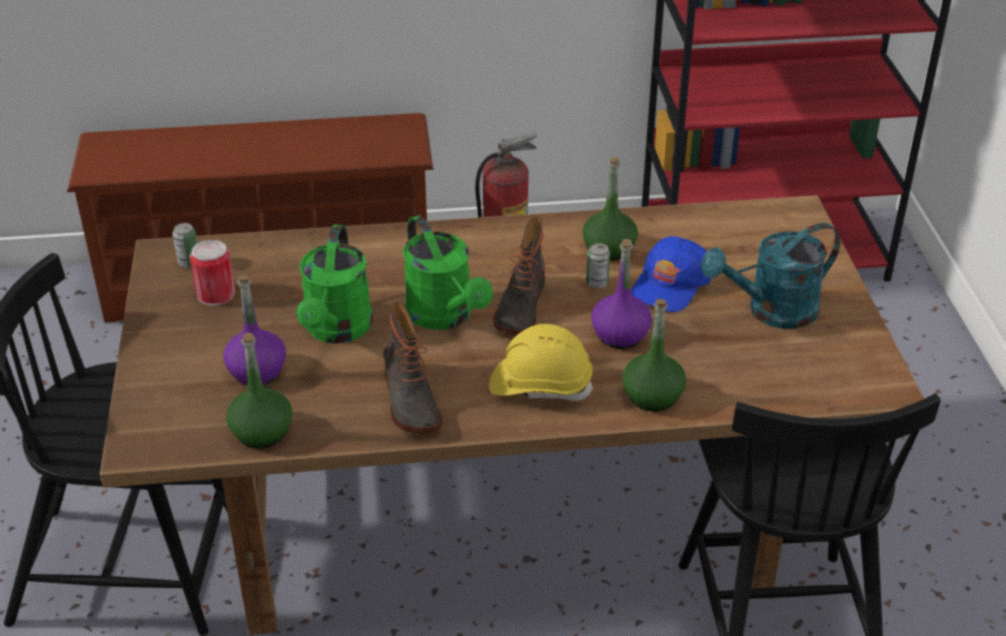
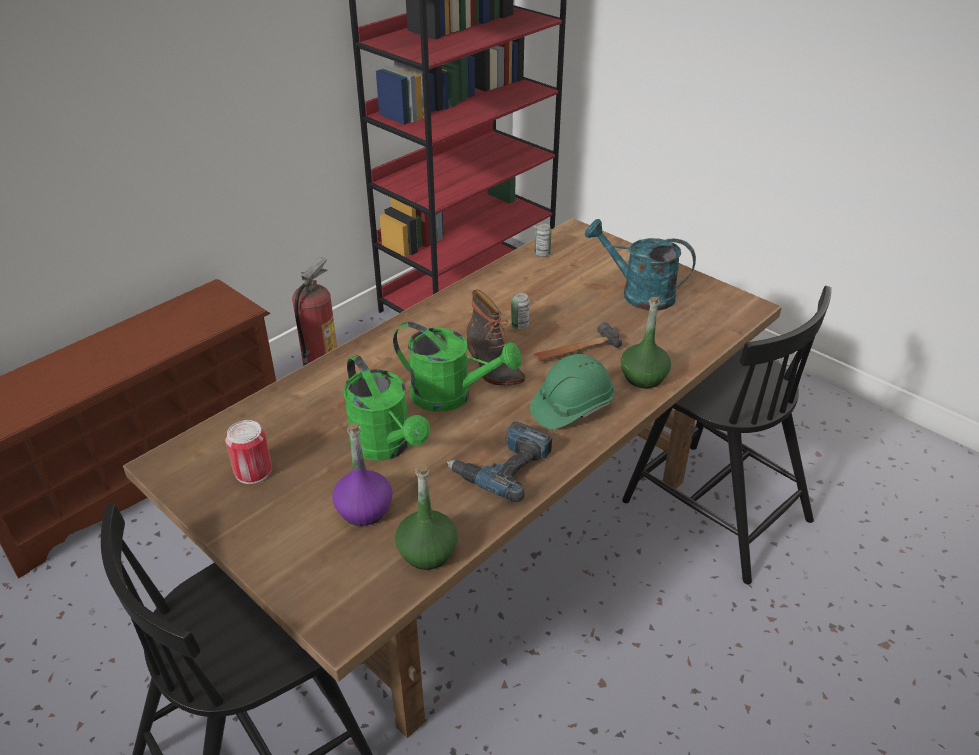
camera: 40 degrees left, 0 degrees up
can [173,223,197,268] -> can moved to [534,223,552,257]
boot [383,301,442,433] -> power drill [447,421,552,502]
yellow hard hat [489,324,593,401] -> green hard hat [530,354,615,429]
green bottle [582,157,638,261] -> none
purple bottle [591,239,652,349] -> hammer [534,322,622,361]
blue cap [631,236,712,312] -> none
turquoise watering can [701,223,840,329] -> turquoise watering can turned 90 degrees clockwise [585,219,696,311]

